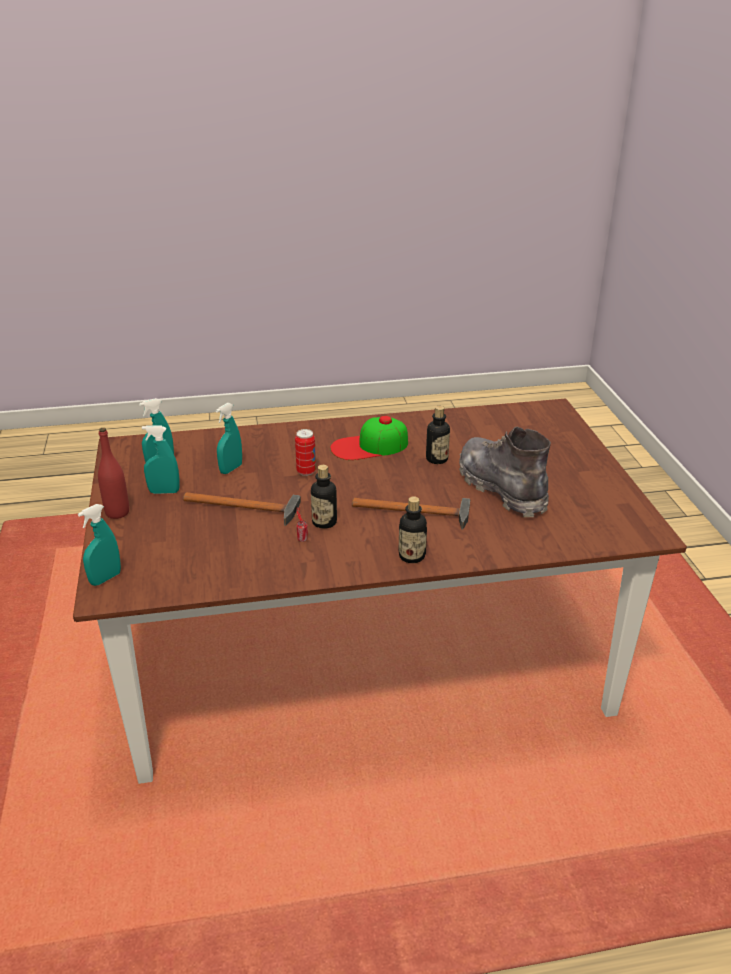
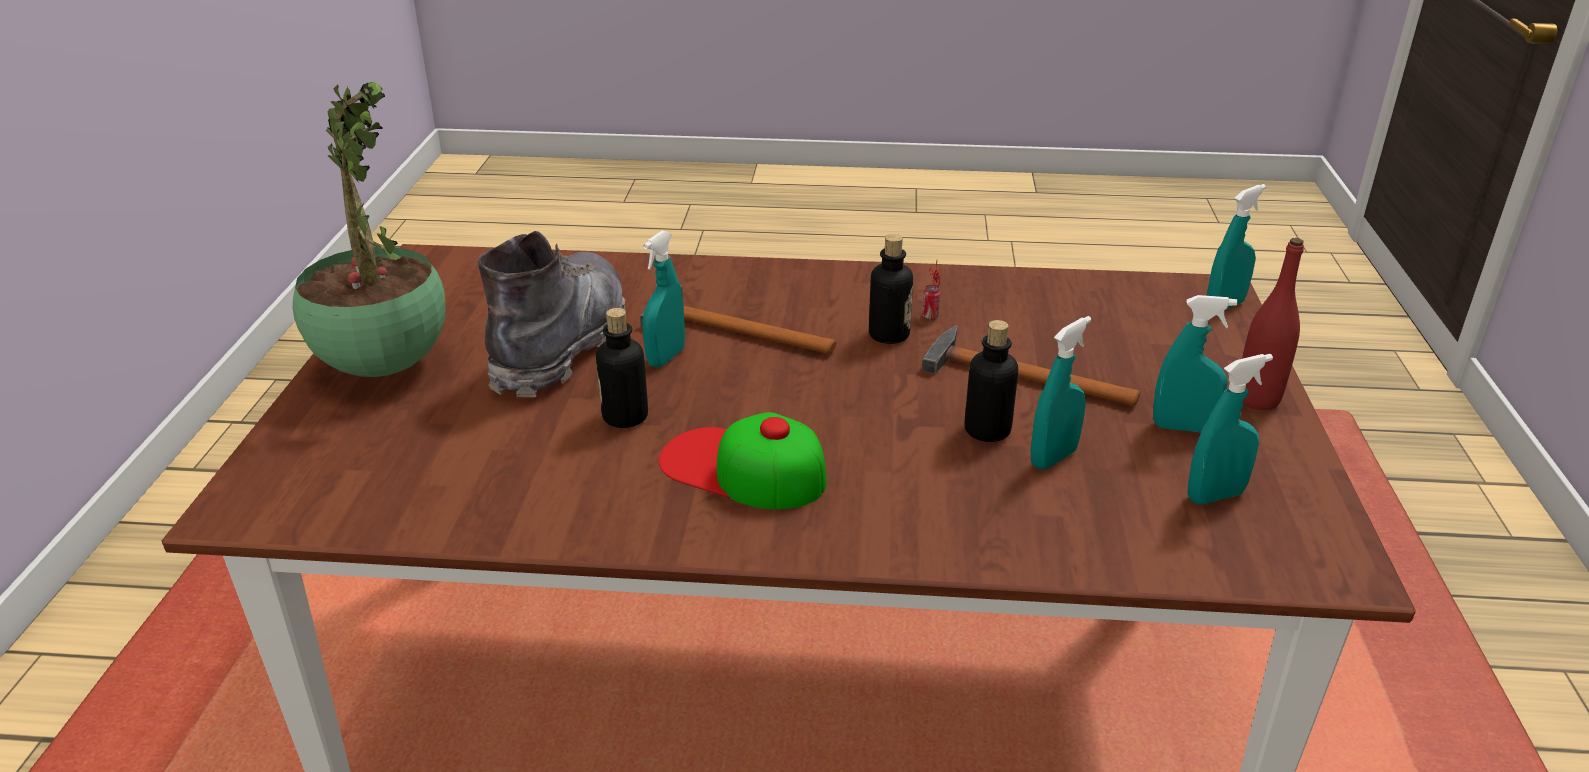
camera: 165 degrees left, 0 degrees up
can [295,429,316,476] -> none
cap [330,416,408,460] -> cap turned 150 degrees counterclockwise [659,412,827,509]
bottle [399,496,427,563] -> bottle moved to [965,320,1018,442]
grey boot [459,427,551,518] -> grey boot turned 150 degrees counterclockwise [477,231,625,397]
none -> potted plant [293,82,445,377]
none -> turquoise spray bottle [643,231,685,367]

